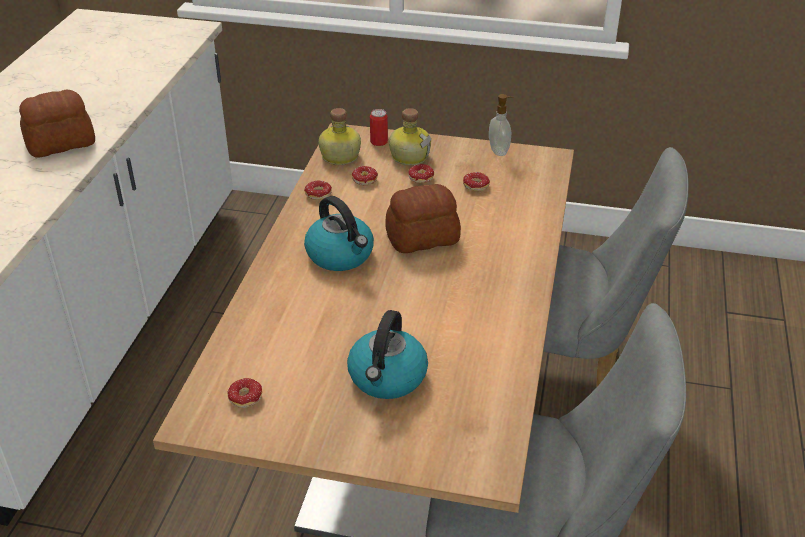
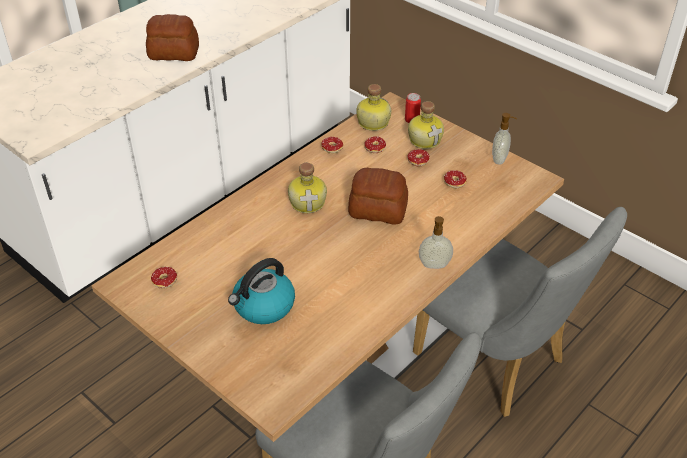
camera: 30 degrees right, 5 degrees up
kettle [304,196,374,271] -> bottle [288,163,327,213]
none -> soap dispenser [419,216,453,269]

